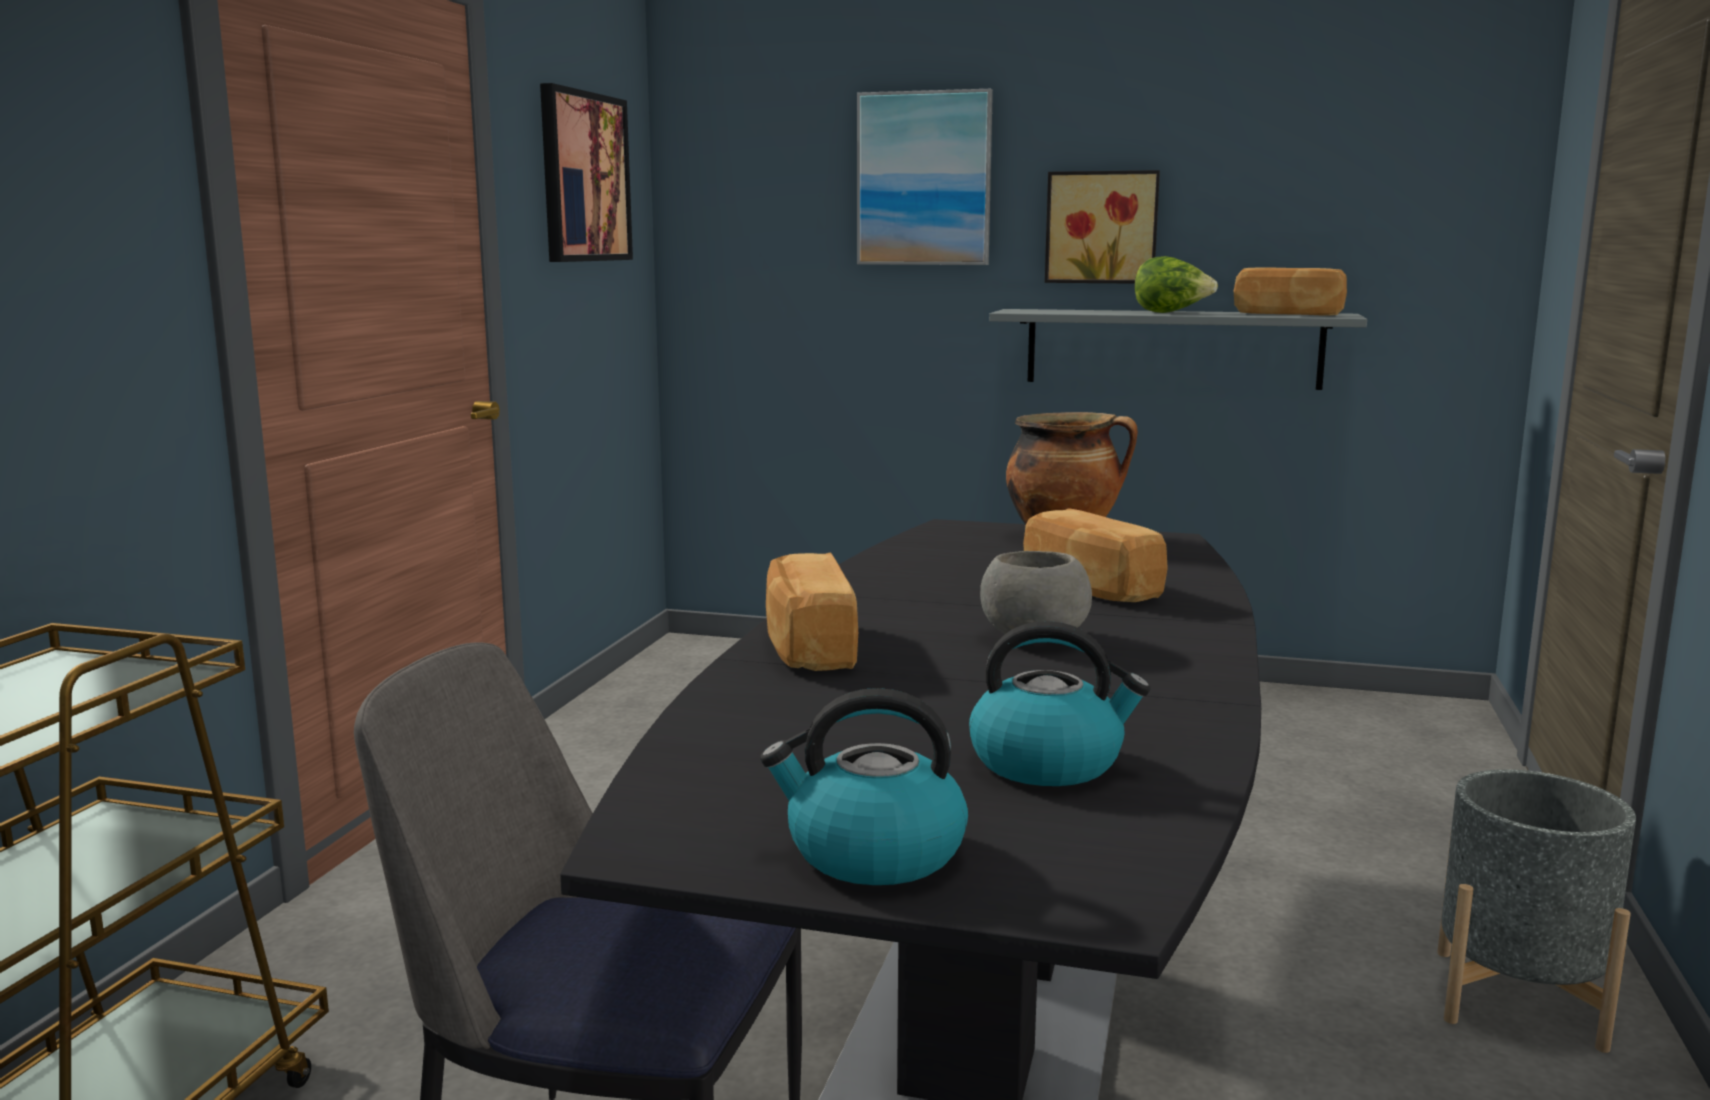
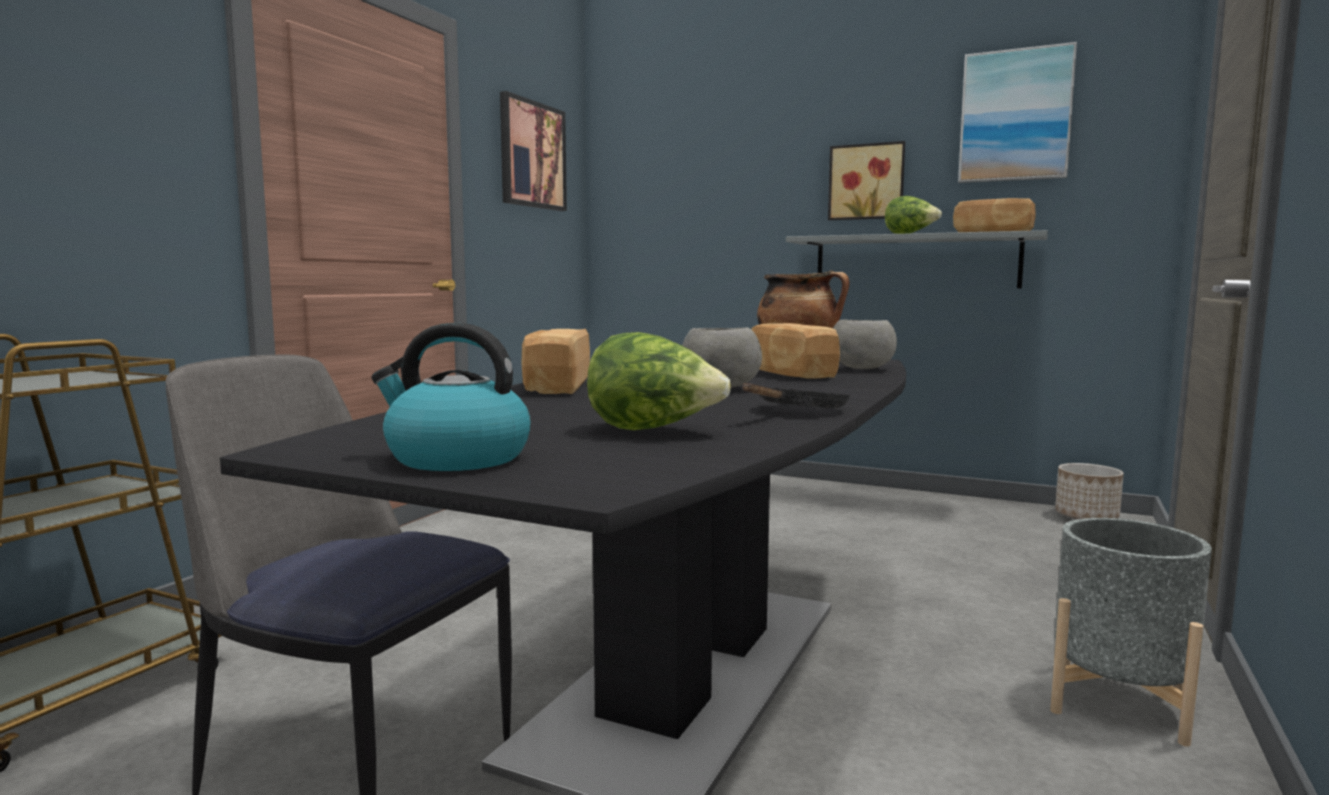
camera: 10 degrees right, 5 degrees down
picture [857,89,993,265] -> picture moved to [958,42,1077,183]
kettle [969,621,1151,786] -> lettuce [587,332,731,430]
none -> black frying pan [742,383,850,408]
none -> grey bowl [833,319,897,369]
none -> planter [1055,463,1124,519]

